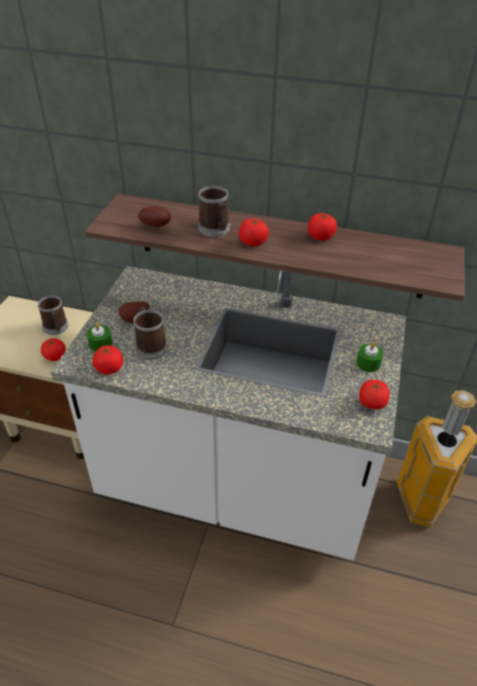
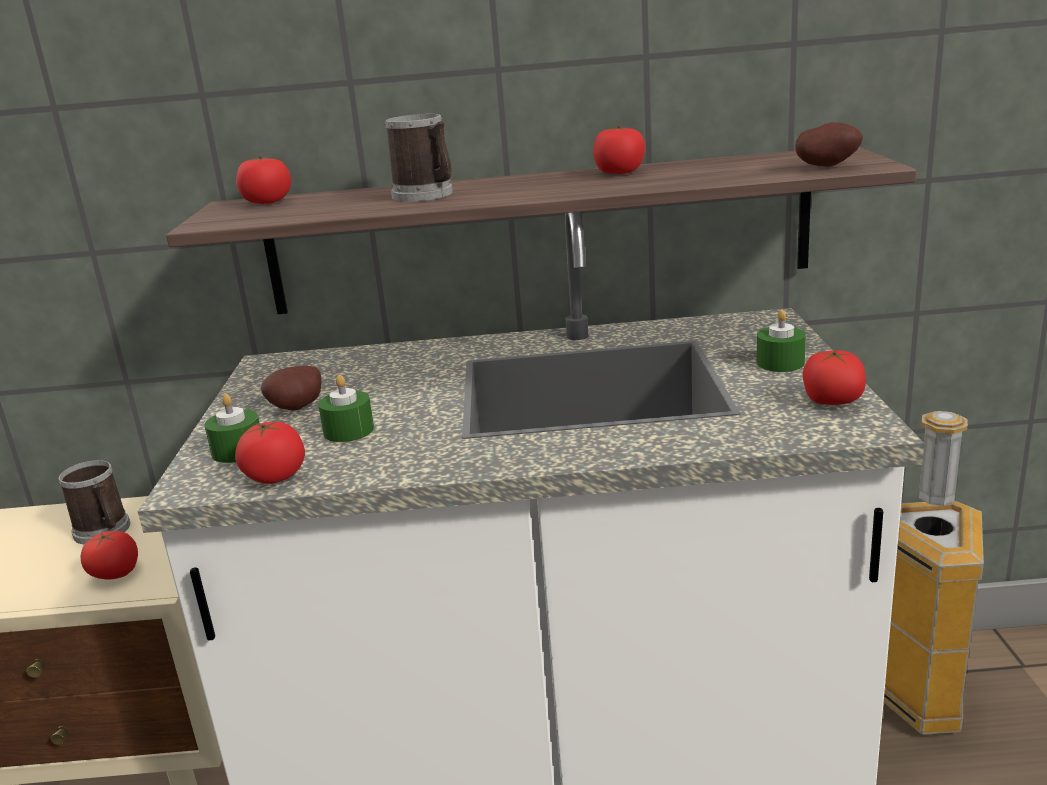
camera: 15 degrees left, 20 degrees down
mug [134,307,168,360] -> green candle [318,375,374,442]
potato [138,206,171,227] -> potato moved to [795,122,863,167]
tomato [239,218,269,247] -> tomato moved to [236,156,291,204]

